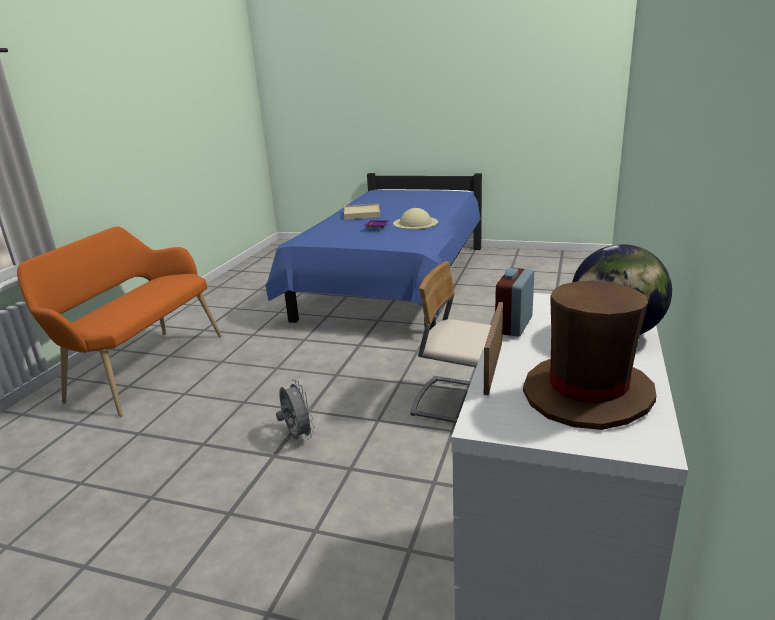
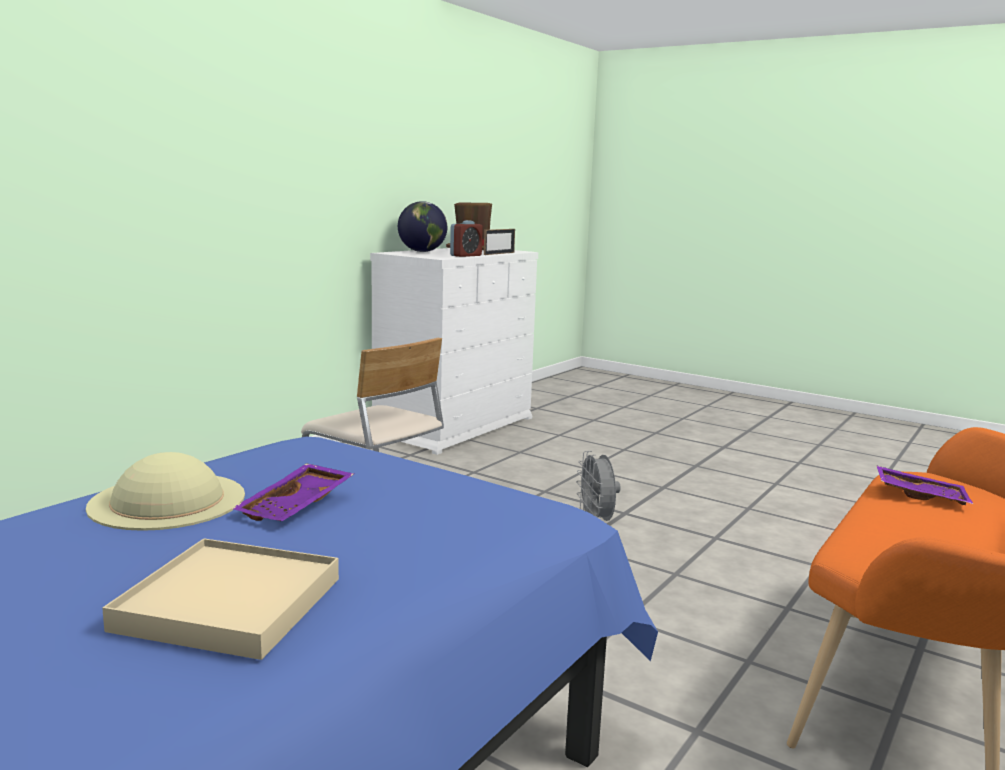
camera: 165 degrees left, 10 degrees down
none -> purple tray [877,466,973,505]

